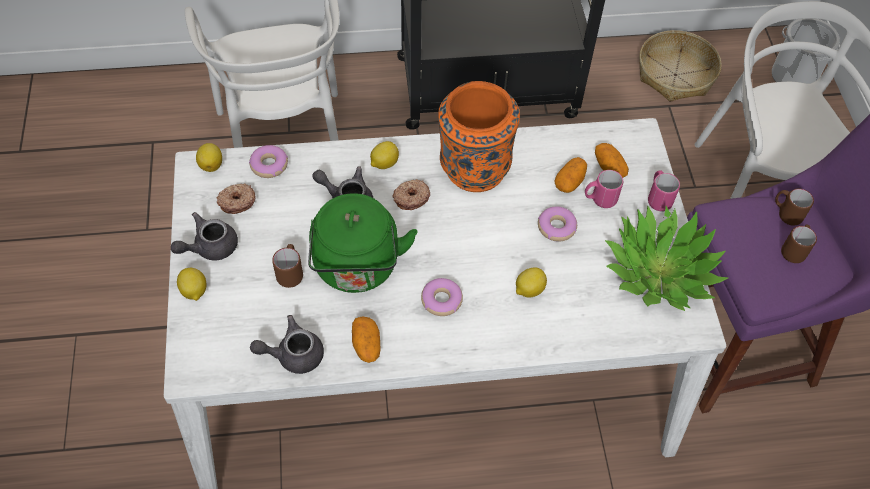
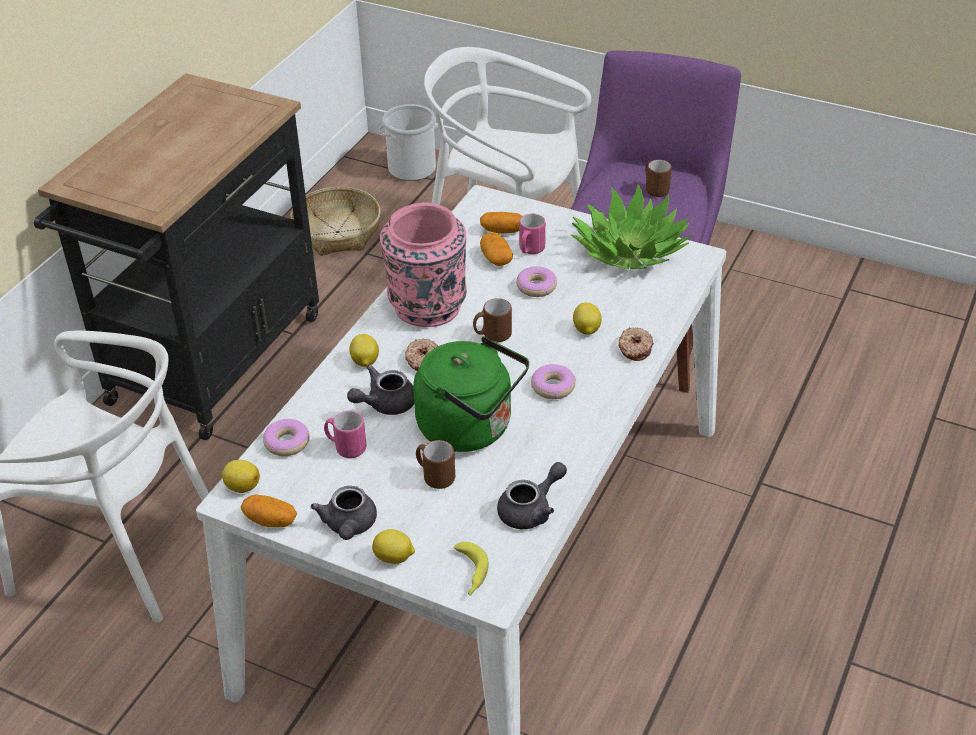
camera: 55 degrees left, 15 degrees down
donut [217,183,256,214] -> donut moved to [618,328,654,361]
grey teapot [250,315,324,374] -> grey teapot turned 150 degrees counterclockwise [497,462,567,529]
potato [352,316,380,363] -> potato moved to [241,494,297,527]
orange vase [438,81,520,192] -> pink vase [380,202,467,327]
pink mug [648,170,680,211] -> pink mug moved to [324,411,366,458]
brown mug [775,189,814,226] -> brown mug moved to [473,298,512,342]
none -> banana [453,542,489,596]

